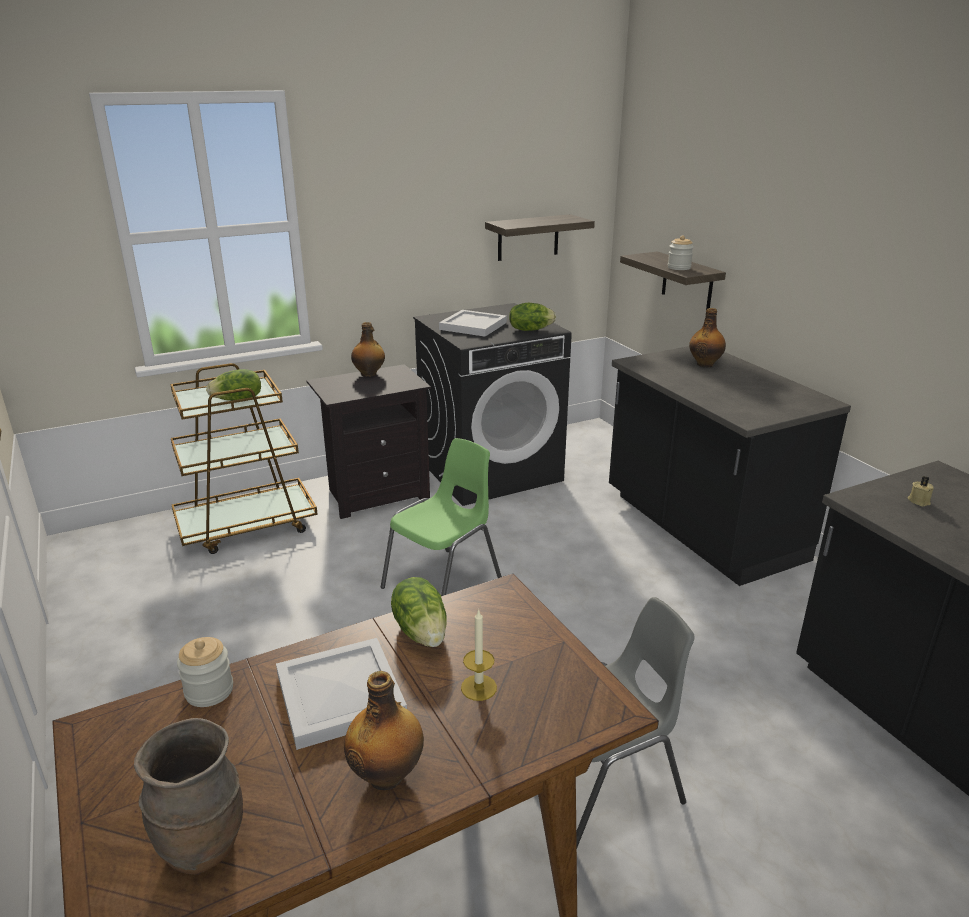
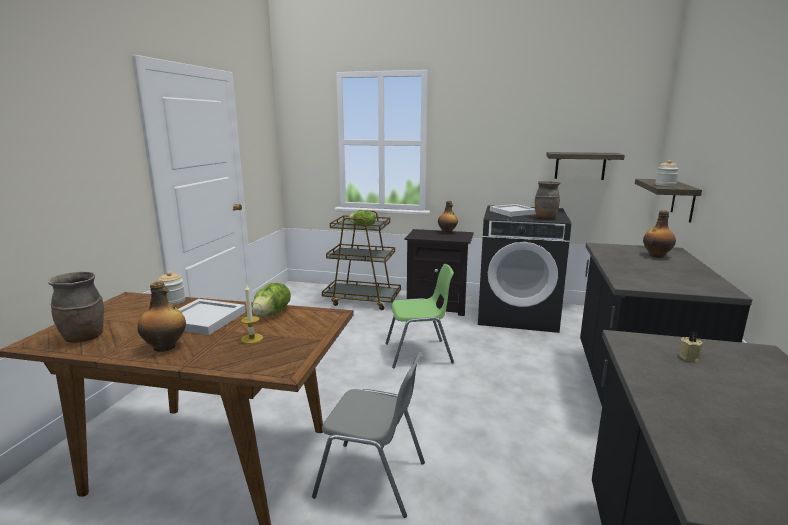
camera: 40 degrees right, 10 degrees down
lettuce [509,303,556,331] -> brown vase [535,181,561,219]

